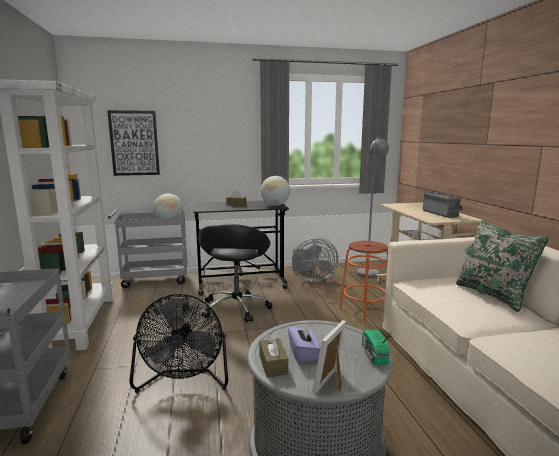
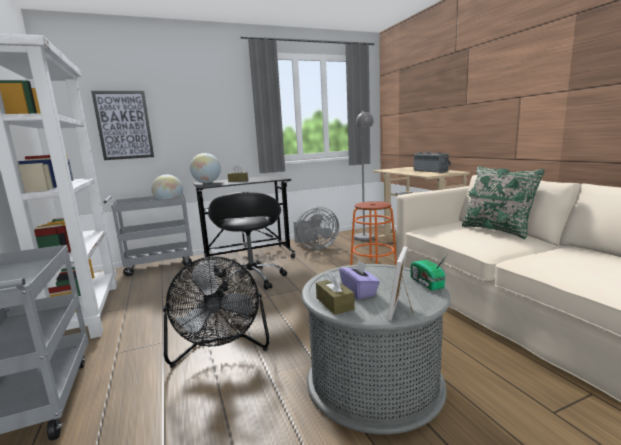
camera: 10 degrees left, 0 degrees up
globe [261,176,290,206] -> globe moved to [190,153,221,183]

